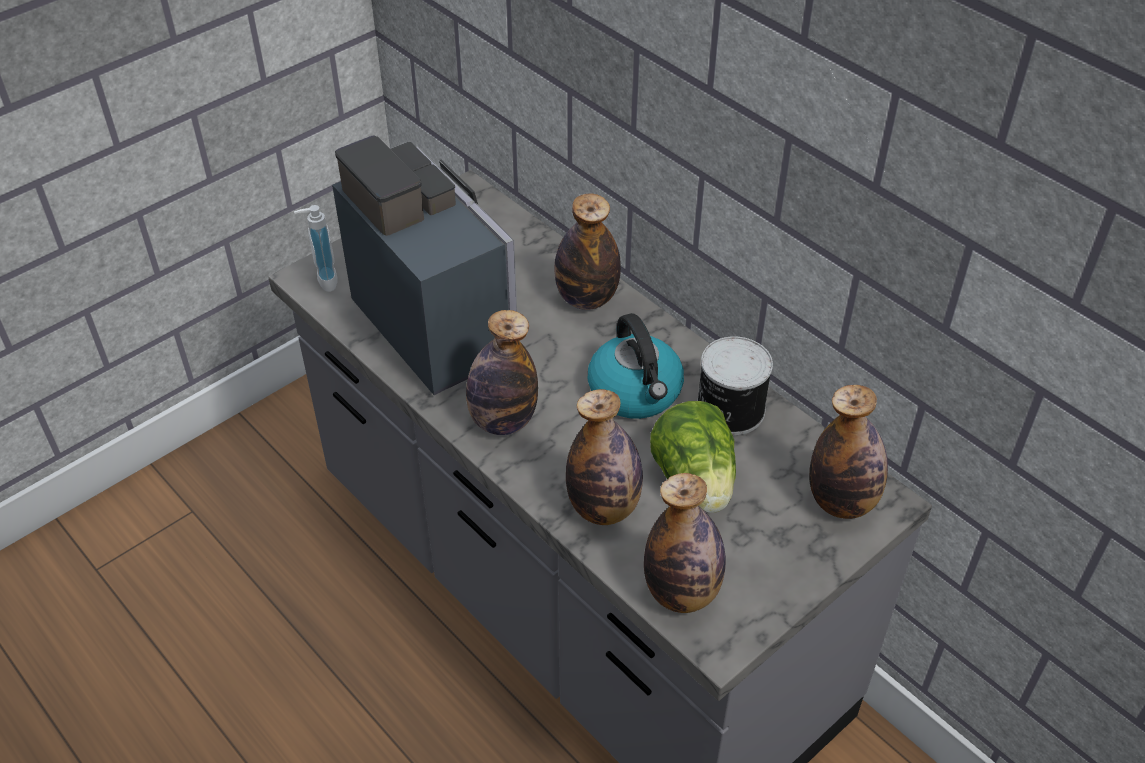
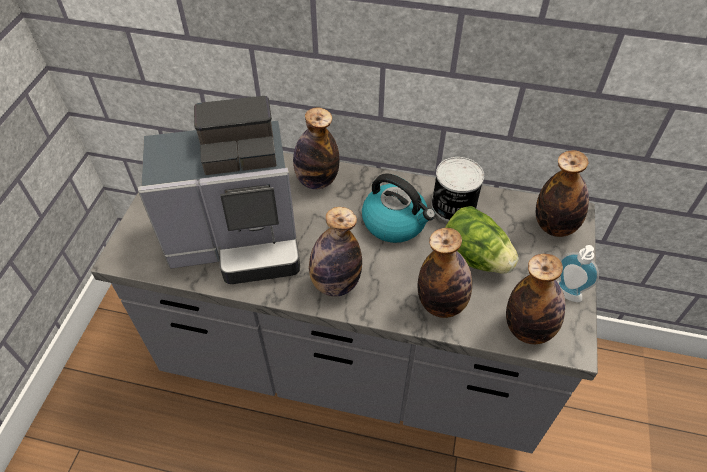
camera: 35 degrees left, 5 degrees up
soap dispenser [294,205,337,292] -> soap dispenser moved to [558,245,599,302]
coffee machine [332,135,517,395] -> coffee machine turned 150 degrees clockwise [138,96,300,284]

